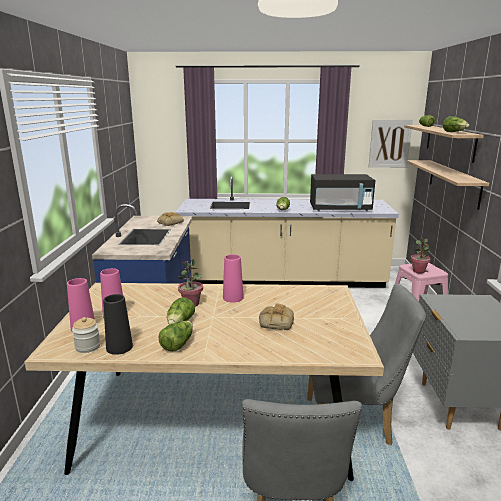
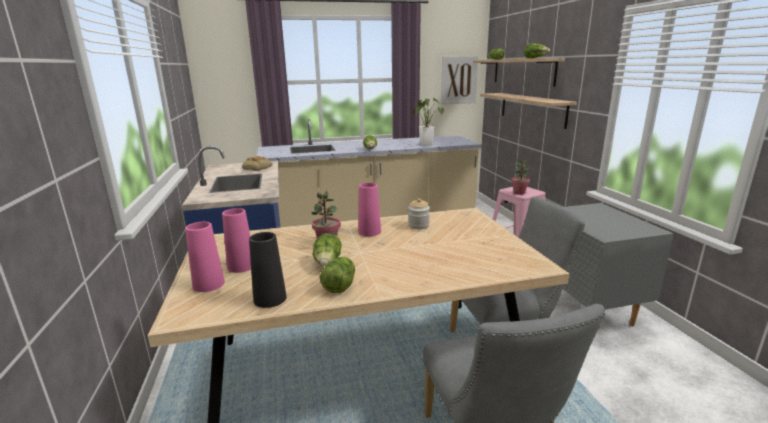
camera: 15 degrees left, 0 degrees up
jar [72,317,100,353] -> jar moved to [408,198,430,229]
bread [259,304,294,330] -> none
black microwave [310,174,375,211] -> potted plant [412,98,444,146]

